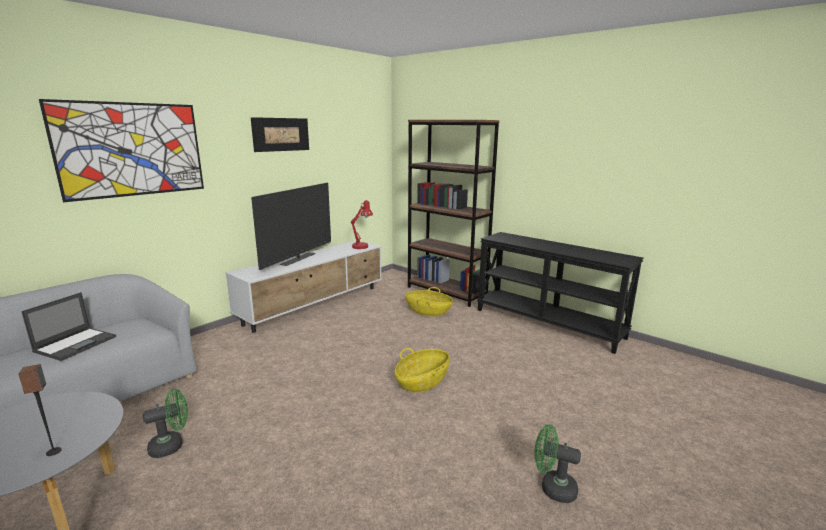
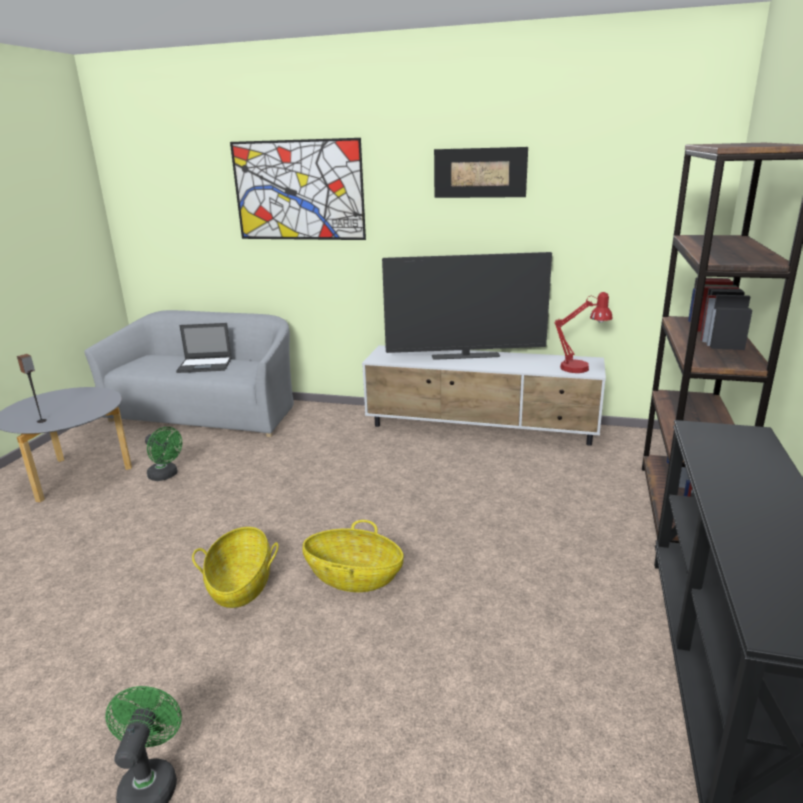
camera: 65 degrees right, 5 degrees up
basket [405,287,453,316] -> basket moved to [192,527,279,608]

